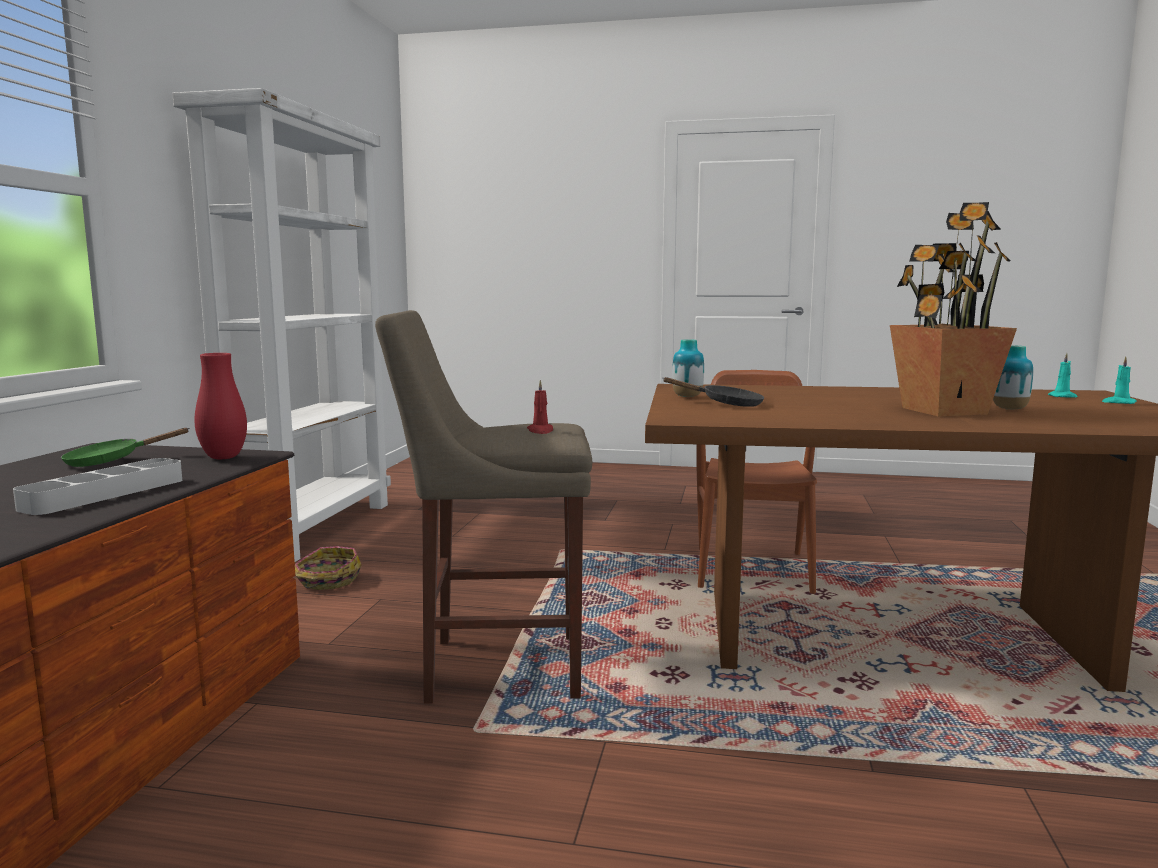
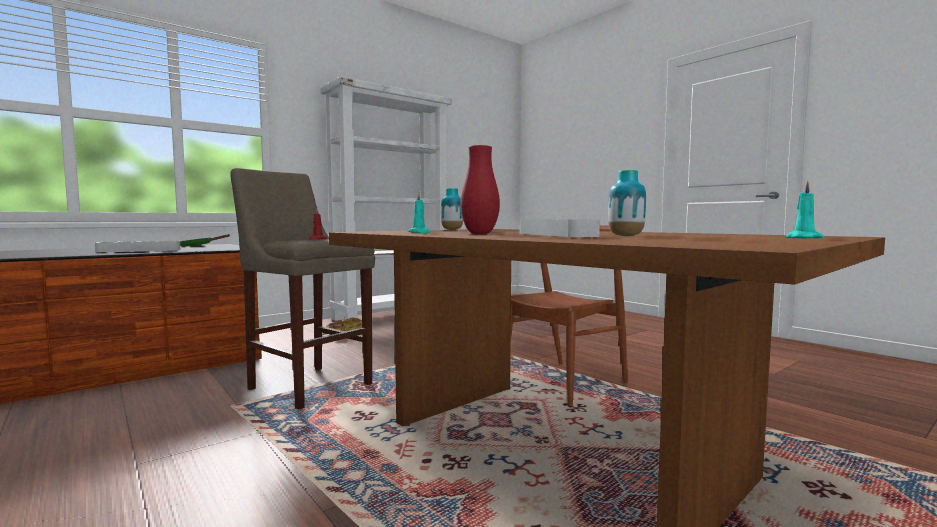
camera: 40 degrees right, 5 degrees down
red vase [195,353,247,459] -> red vase moved to [460,145,500,234]
black frying pan [663,377,764,407] -> none
potted plant [890,202,1017,416] -> grey tray [520,219,600,237]
turquoise candle [1048,353,1078,397] -> turquoise candle moved to [408,193,430,233]

